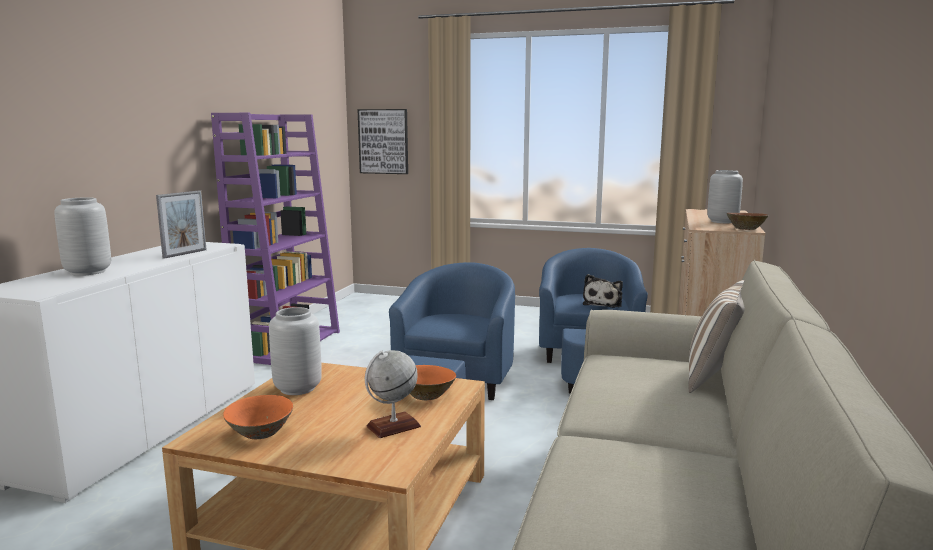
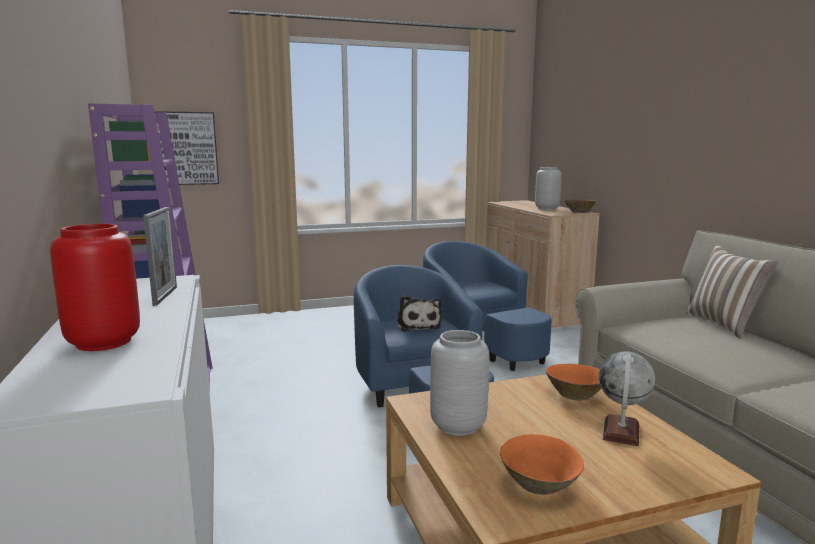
camera: 35 degrees left, 0 degrees up
grey vase [54,197,111,276] -> red vase [50,224,140,351]
plush toy [583,274,623,308] -> plush toy moved to [397,296,441,332]

